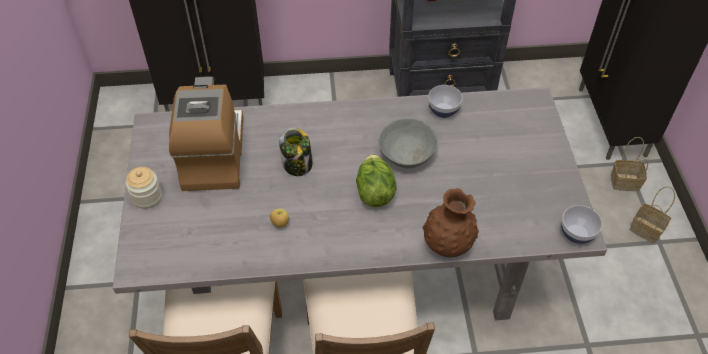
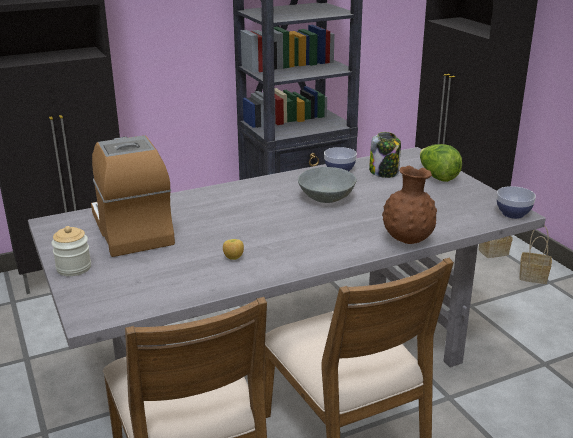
camera: 20 degrees left, 25 degrees down
jar [279,128,313,176] -> jar moved to [369,132,401,178]
lettuce [356,154,396,207] -> lettuce moved to [420,144,462,182]

